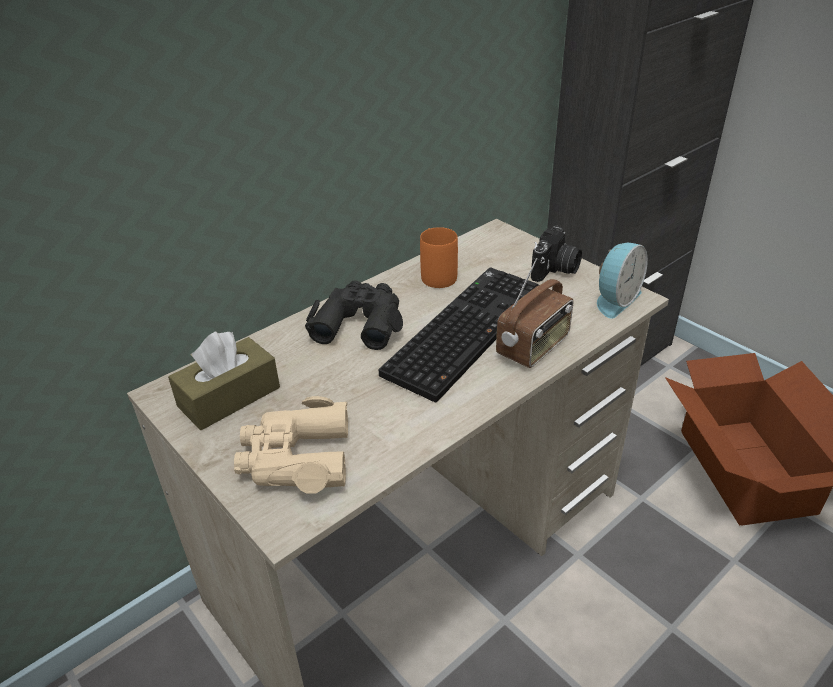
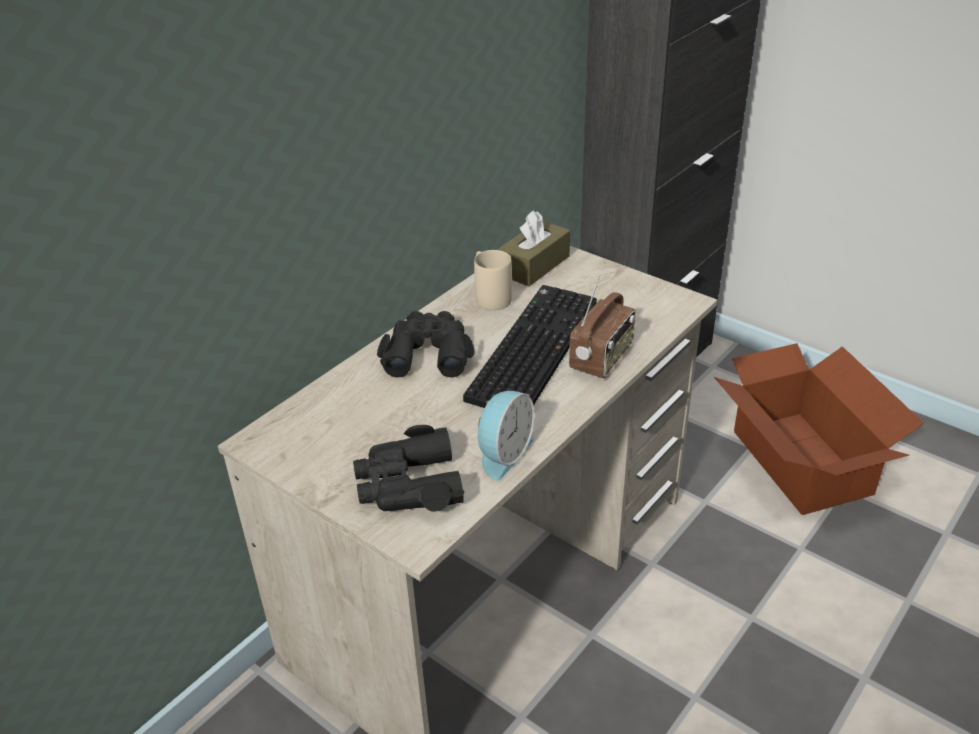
camera: 10 degrees left, 0 degrees up
brown tissue box [168,332,280,430] -> brown tissue box moved to [498,210,570,286]
beige binoculars [234,396,348,494] -> black binoculars [353,425,464,512]
orange mug [420,227,458,288] -> beige mug [474,250,512,311]
camera [531,226,582,282] -> none
alarm clock [597,243,648,318] -> alarm clock moved to [478,391,535,481]

